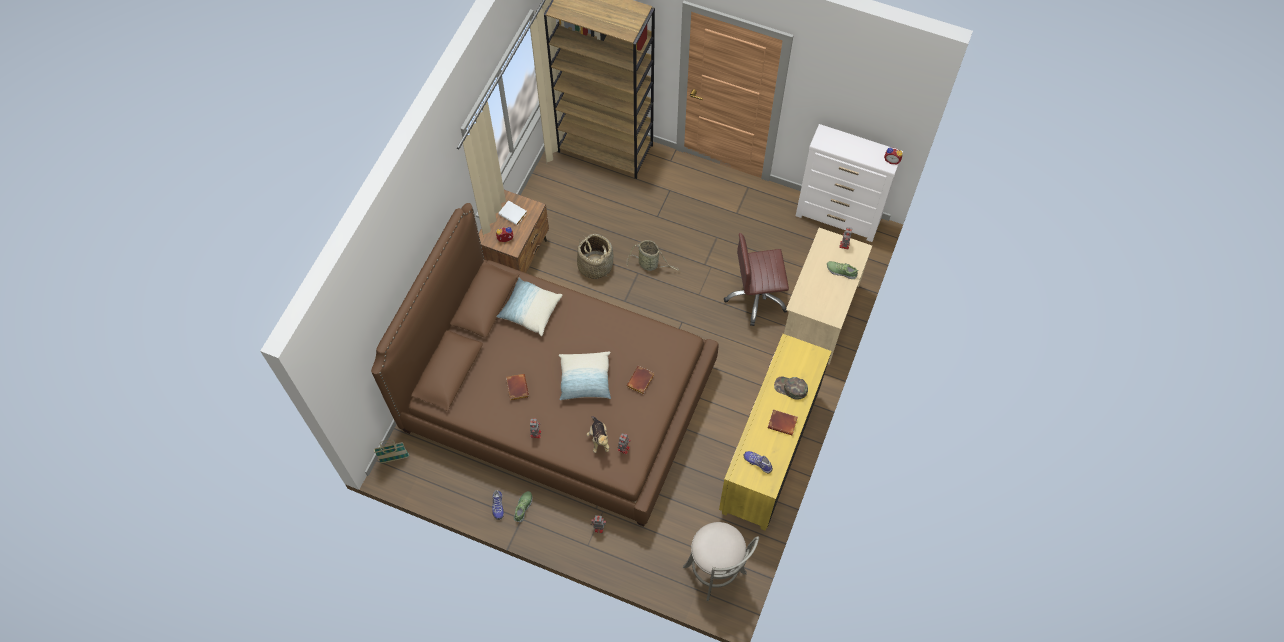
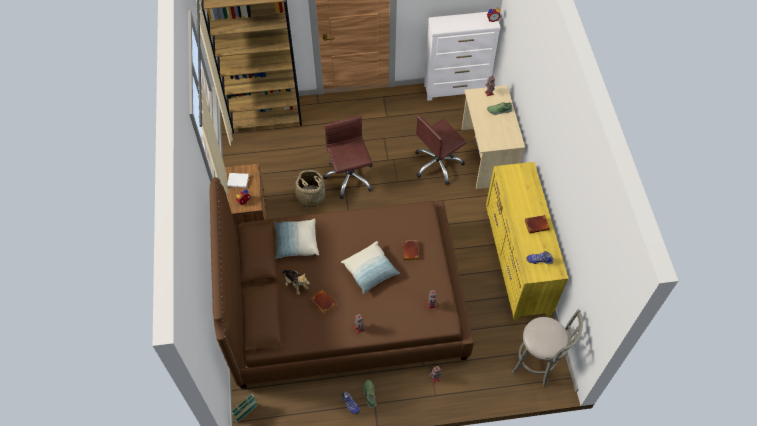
camera: 30 degrees left, 5 degrees down
plush toy [586,416,609,453] -> plush toy moved to [281,270,310,295]
basket [627,240,679,271] -> brown office chair [323,116,373,199]
green cap [774,377,808,400] -> none

